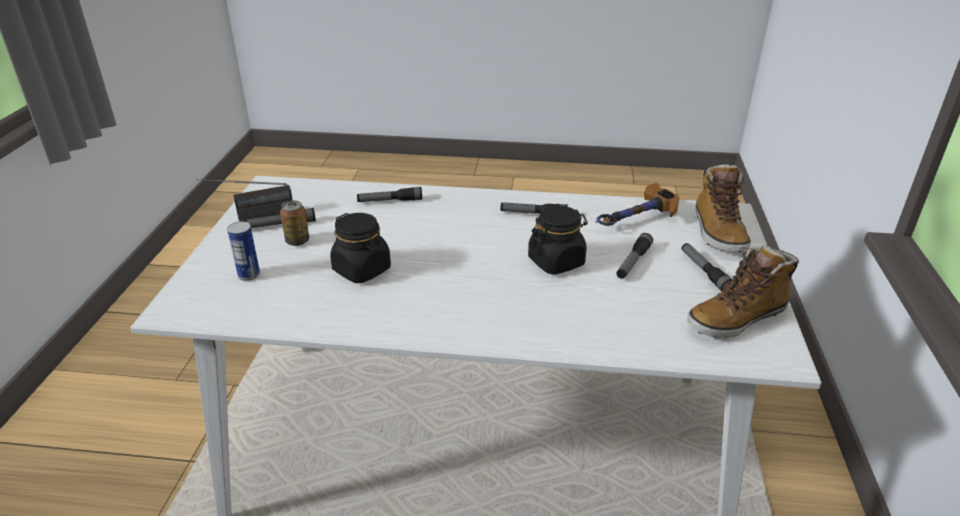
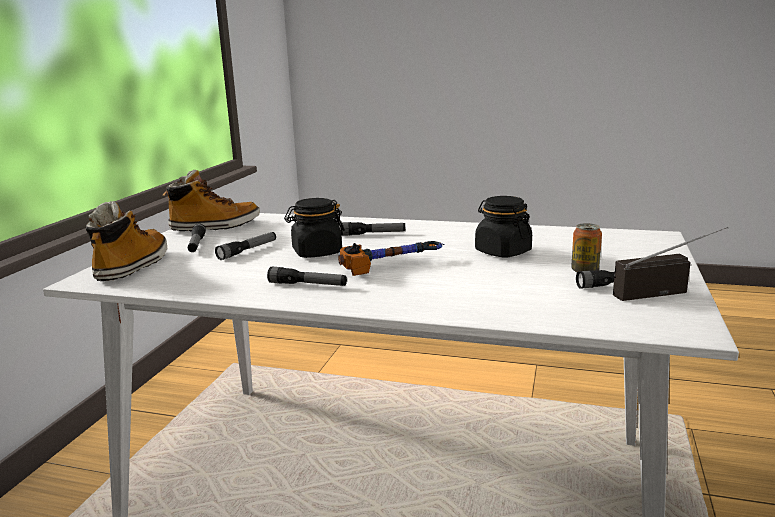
camera: 170 degrees left, 15 degrees down
can [227,222,260,281] -> none
flashlight [357,187,422,202] -> flashlight moved to [341,222,405,236]
hammer [595,183,679,226] -> hammer moved to [338,241,445,276]

